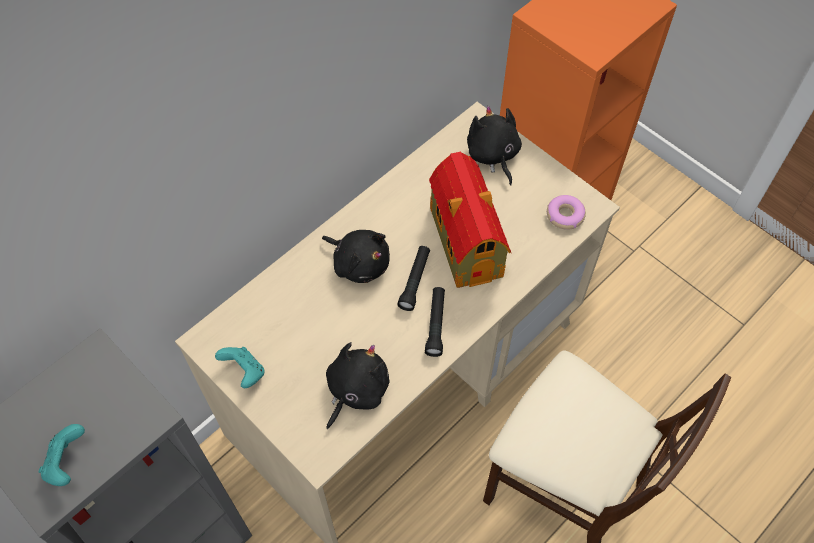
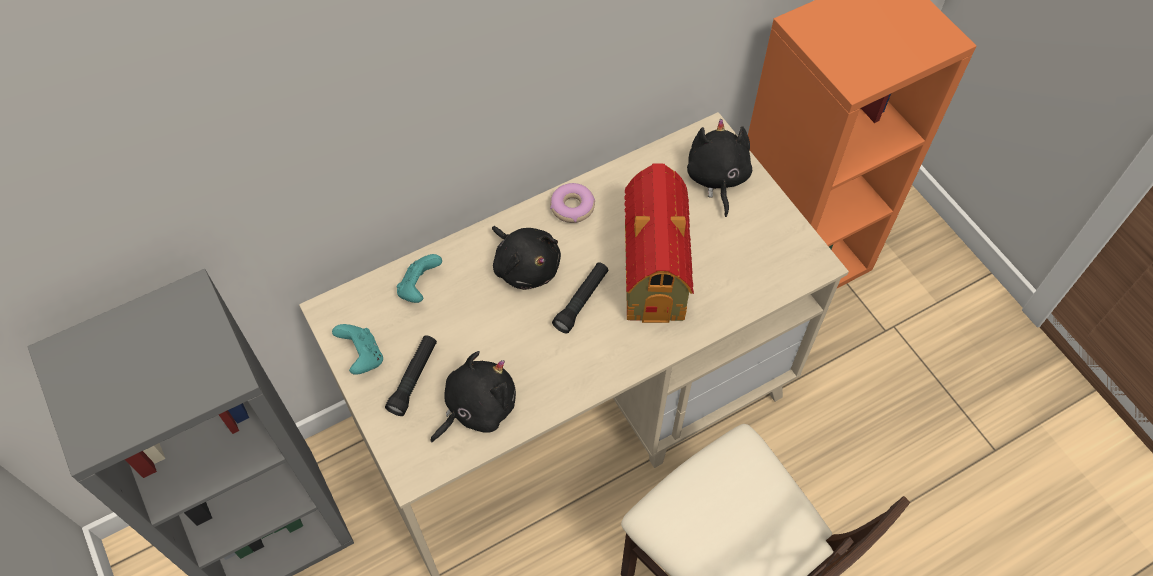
camera: 15 degrees right, 0 degrees up
turquoise game controller [39,424,85,486] -> turquoise game controller moved to [396,254,442,303]
black flashlight [425,287,445,357] -> black flashlight moved to [385,335,437,416]
donut [547,195,586,230] -> donut moved to [550,183,595,223]

